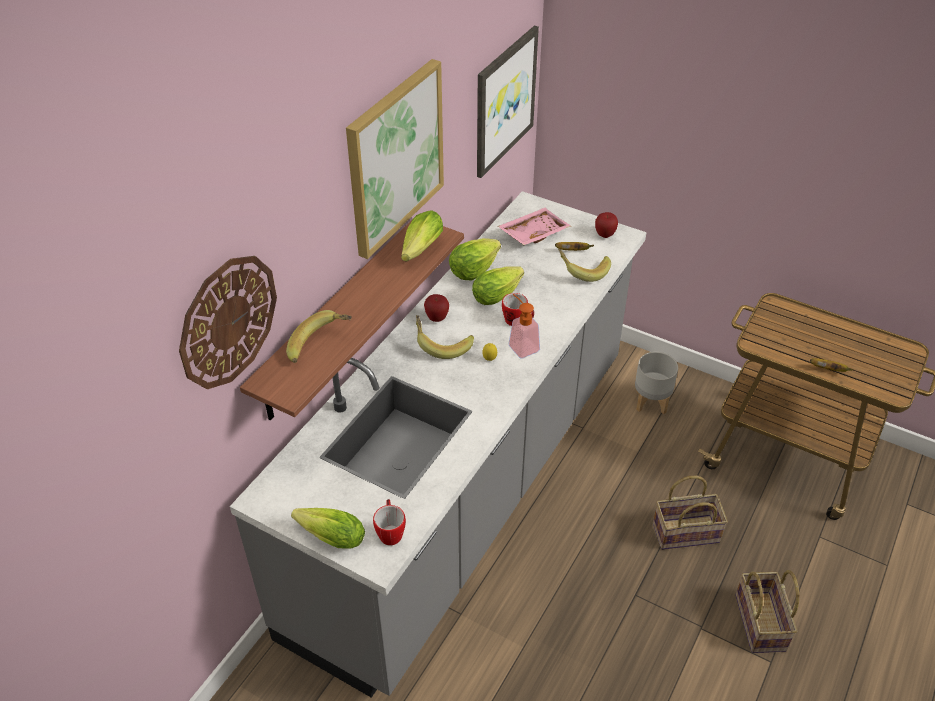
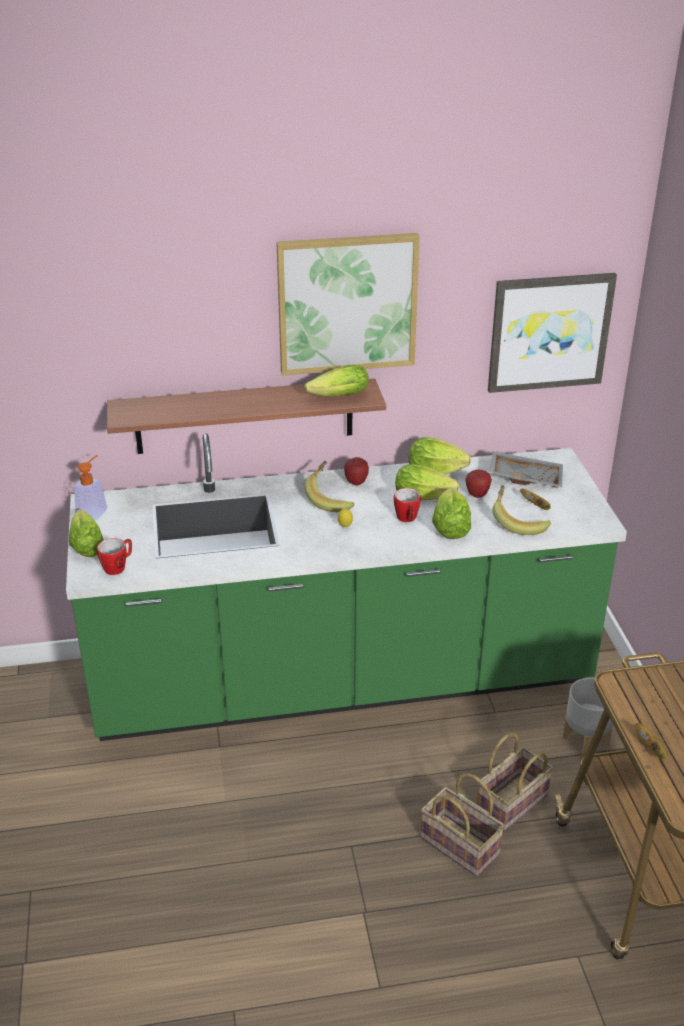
camera: 50 degrees right, 10 degrees down
wall clock [179,256,277,389] -> none
grey counter [230,191,647,698] -> green counter [66,433,627,741]
banana [286,310,352,363] -> none
pink tray [498,208,571,245] -> grey tray [490,451,563,488]
soap dispenser [509,294,540,358] -> soap dispenser moved to [74,455,107,520]
apple [595,212,618,238] -> apple moved to [465,469,492,498]
basket [735,570,799,653] -> basket moved to [477,733,553,831]
none -> lettuce [432,488,471,539]

